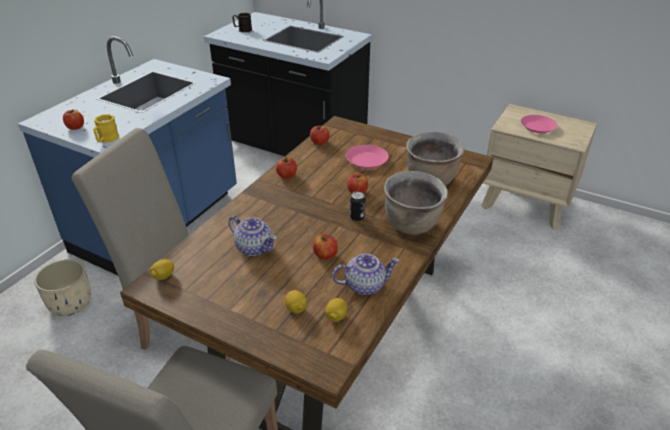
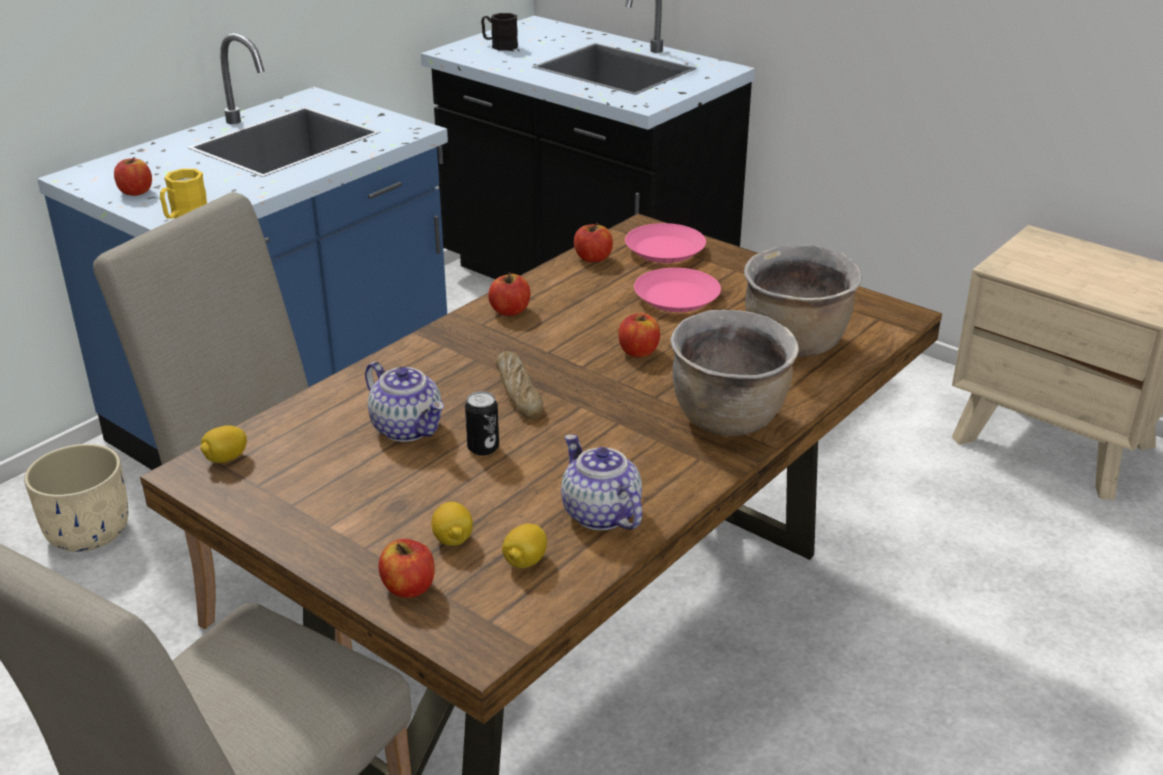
camera: 10 degrees right, 5 degrees down
apple [313,234,338,260] -> apple moved to [378,539,435,598]
teapot [332,253,399,295] -> teapot turned 120 degrees counterclockwise [561,434,642,531]
can [350,191,365,221] -> can moved to [465,391,499,456]
pink plate [521,115,557,133] -> pink plate moved to [625,223,706,263]
none -> bread [496,351,543,419]

